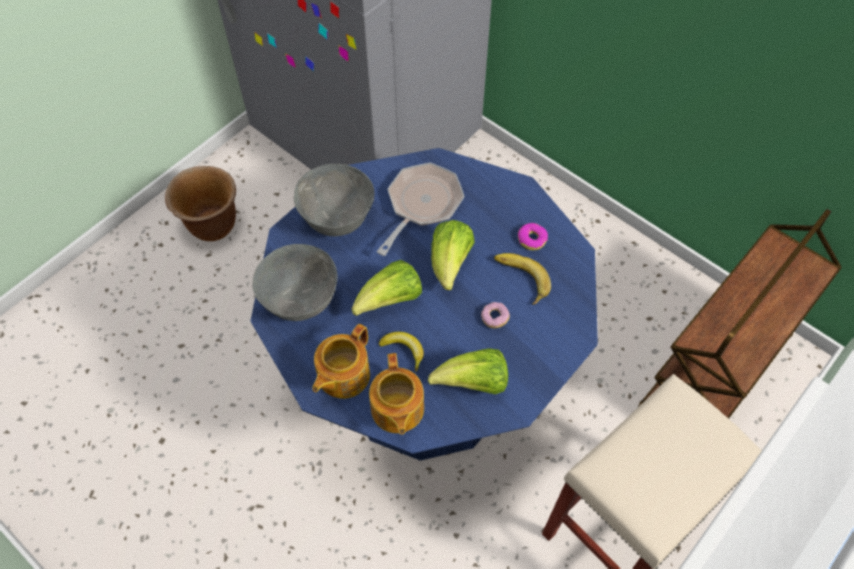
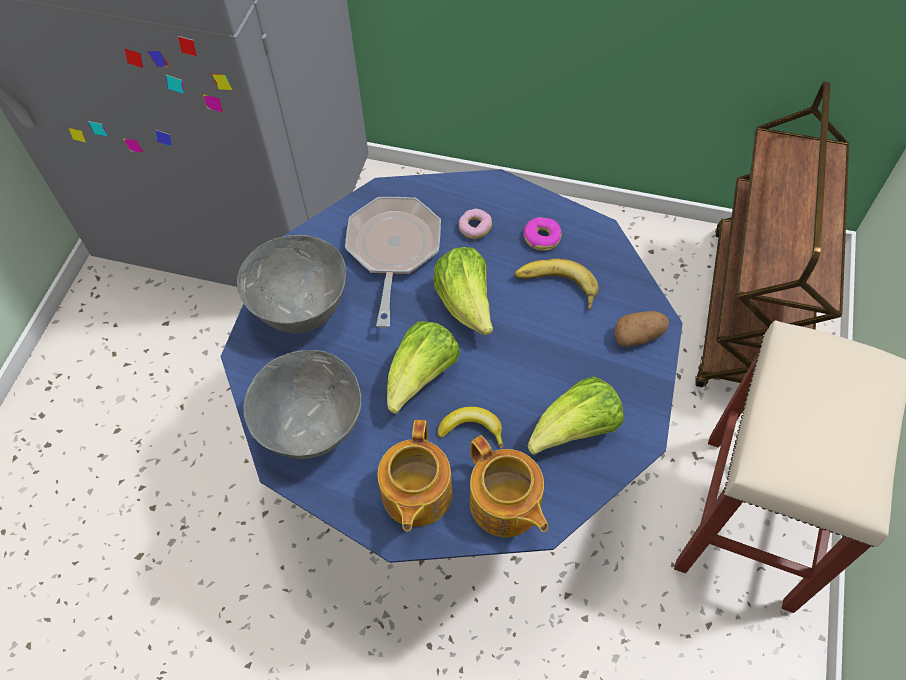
camera: 25 degrees left, 0 degrees up
brown planter [165,166,236,241] -> none
donut [481,302,510,328] -> donut moved to [459,209,492,239]
none -> potato [614,311,669,347]

